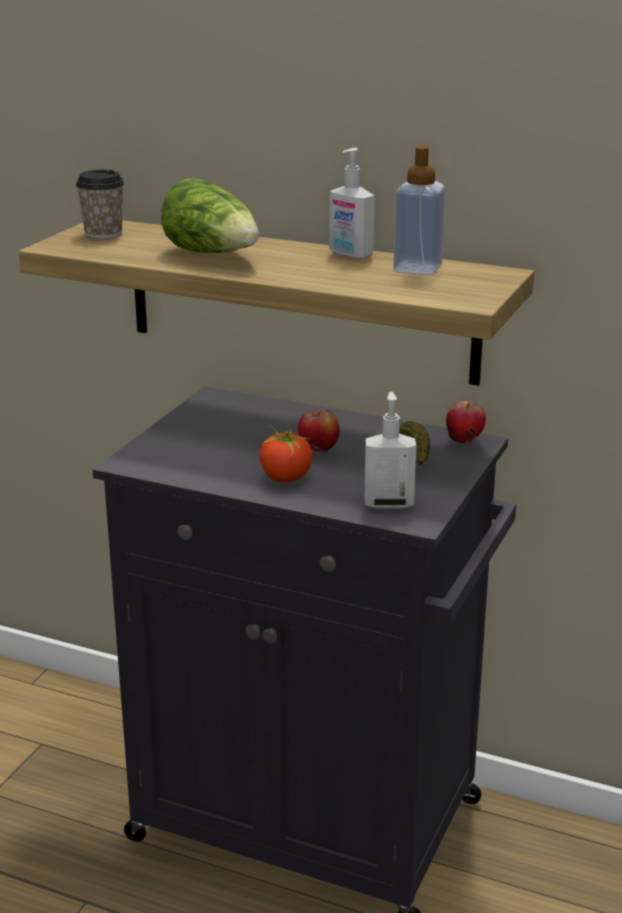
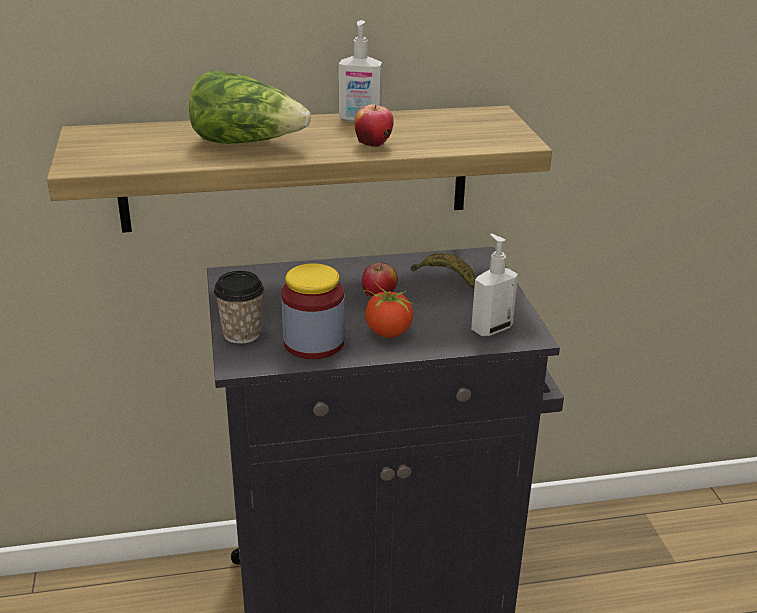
camera: 35 degrees left, 5 degrees up
cup [76,169,124,239] -> cup moved to [214,271,264,344]
soap dispenser [393,144,446,275] -> none
apple [446,401,486,444] -> apple moved to [354,104,394,148]
none -> jar [281,263,344,359]

